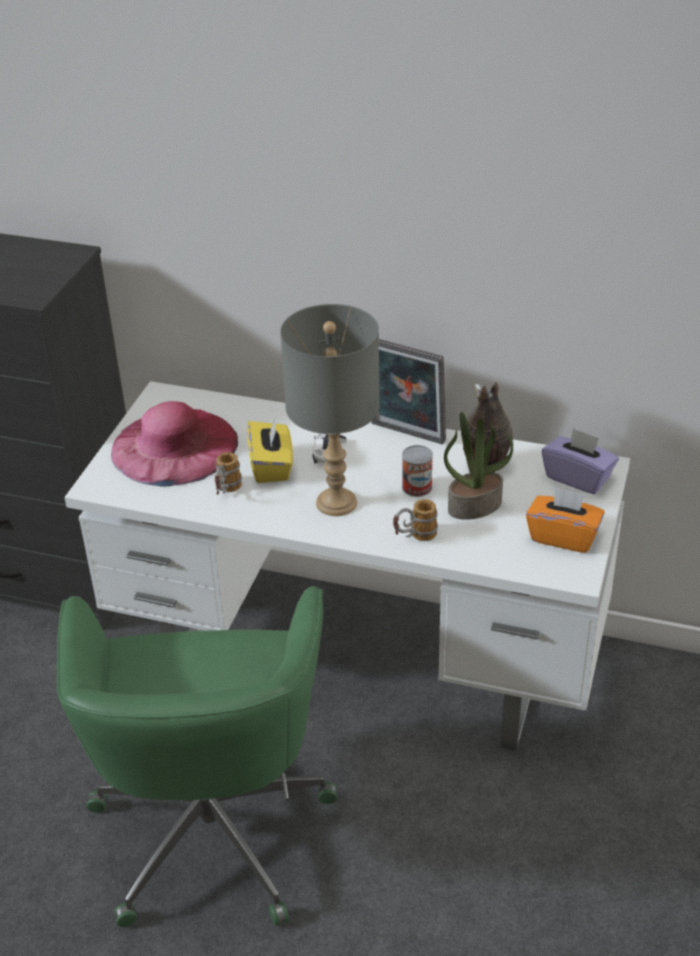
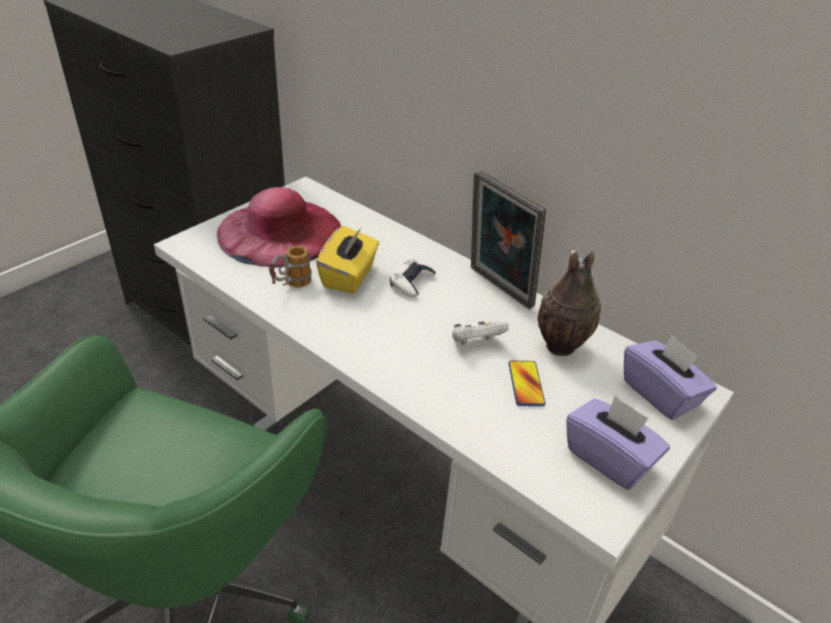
camera: 20 degrees right, 0 degrees up
grey table lamp [280,304,380,516] -> none
mug [393,499,438,541] -> none
can [402,445,433,497] -> white game controller [452,321,508,345]
potted plant [444,412,513,520] -> phone [509,361,545,406]
orange tissue box [526,486,605,553] -> purple tissue box [566,395,670,490]

